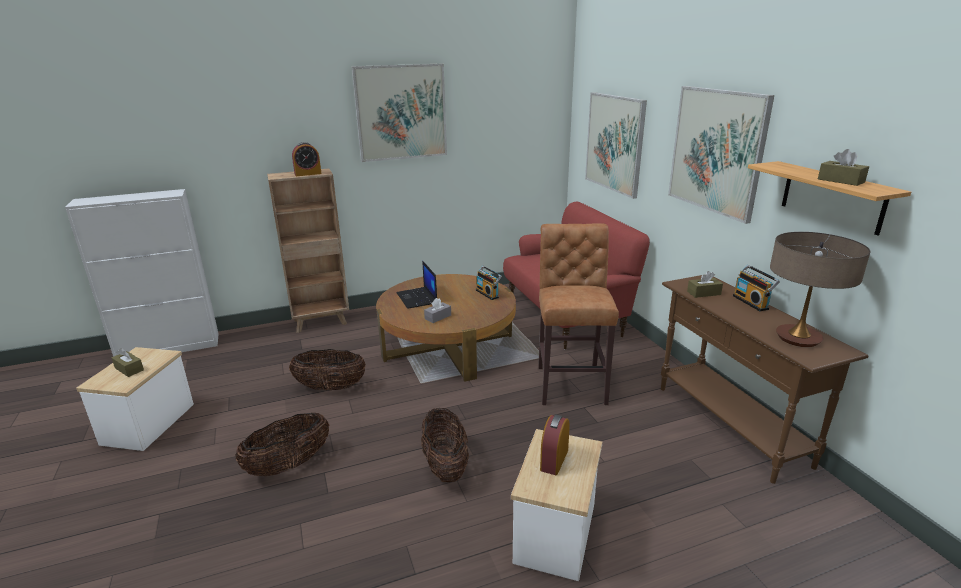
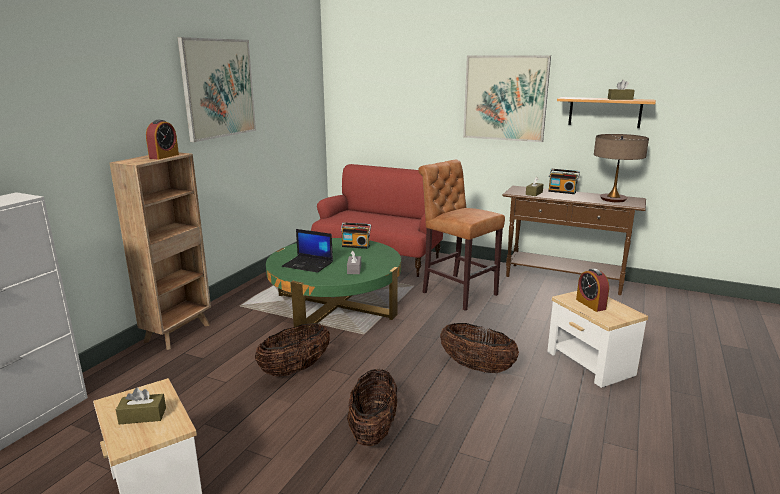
camera: 45 degrees left, 5 degrees down
brown coffee table [376,274,516,382] -> green coffee table [266,238,401,334]
picture [585,92,647,199] -> none

